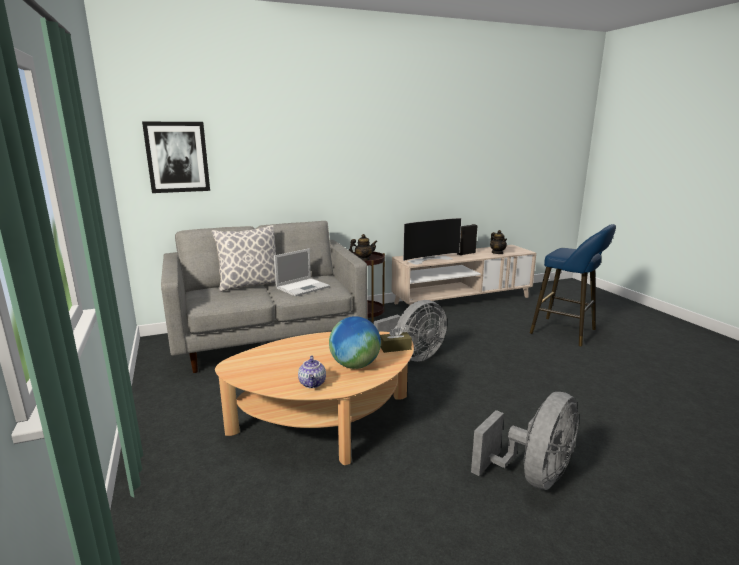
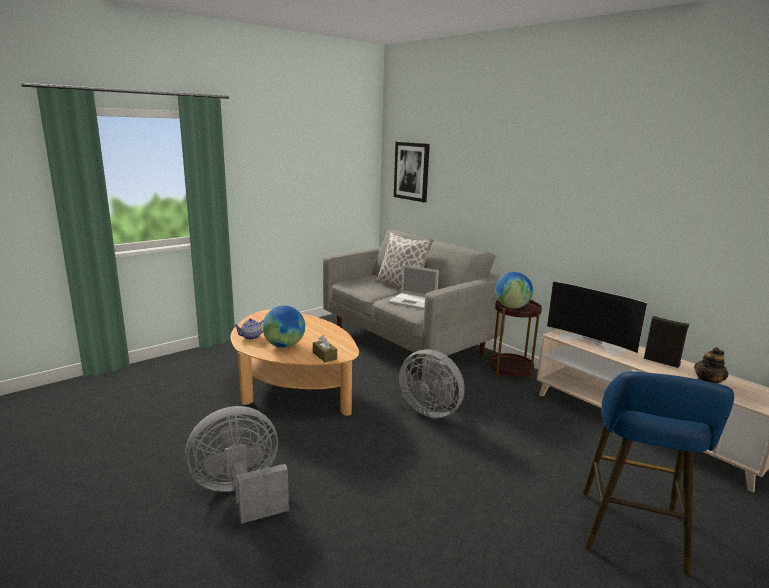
camera: 70 degrees right, 0 degrees up
teapot [349,234,377,261] -> globe [495,272,533,309]
grey fan [471,392,579,490] -> grey fan turned 135 degrees clockwise [185,406,289,524]

